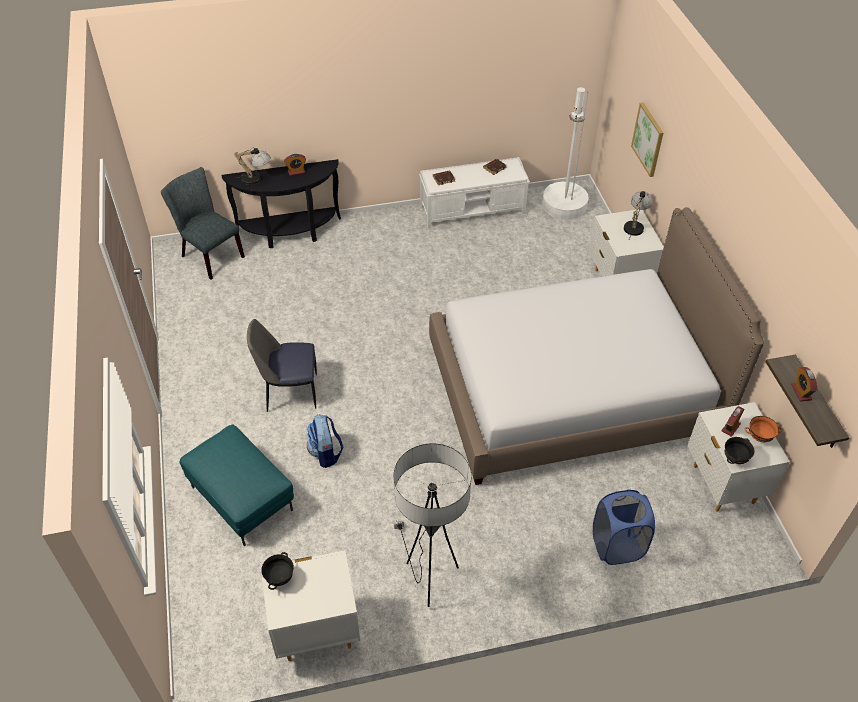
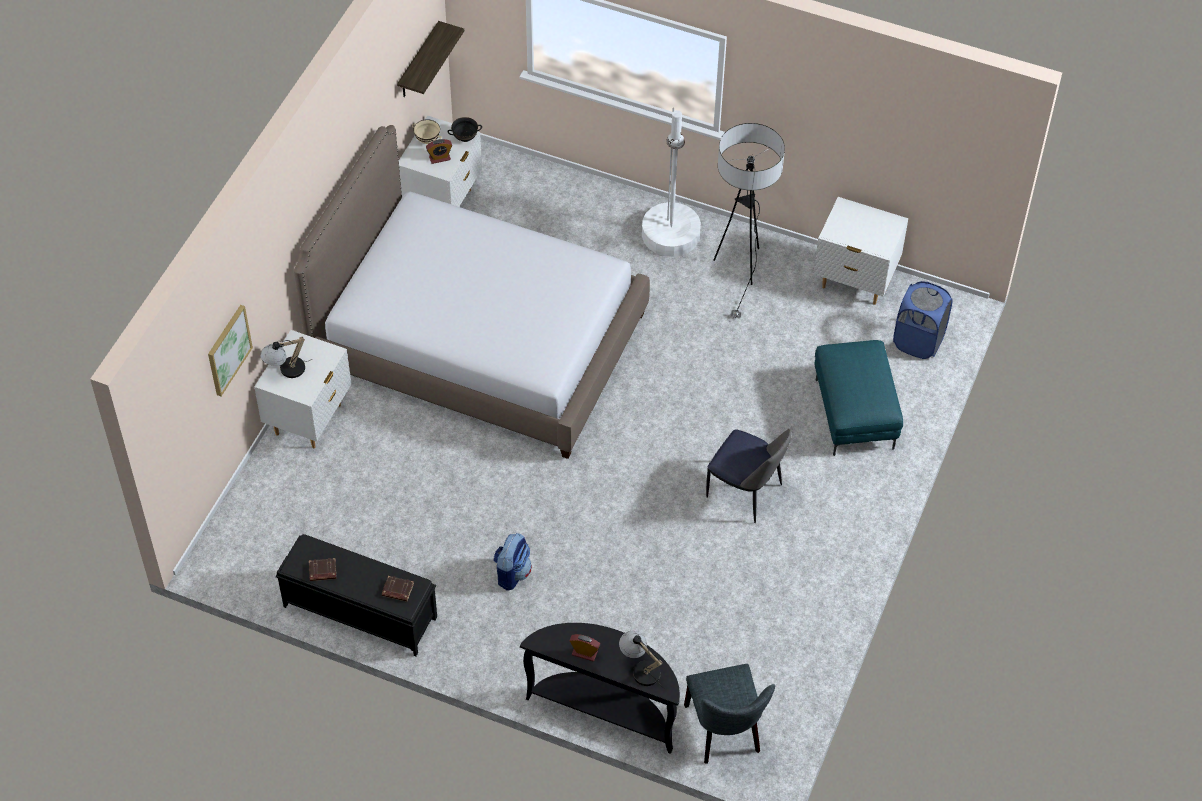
camera: 145 degrees left, 5 degrees up
black bowl [261,552,294,590] -> none
backpack [307,414,343,468] -> backpack moved to [493,533,532,591]
white bench [419,157,530,228] -> black bench [276,534,437,657]
white floor lamp [542,87,588,220] -> white floor lamp moved to [642,108,701,257]
blue laundry basket [593,489,655,565] -> blue laundry basket moved to [893,281,952,359]
orange bowl [745,416,782,442] -> beige bowl [412,120,442,144]
alarm clock [791,367,817,402] -> none

